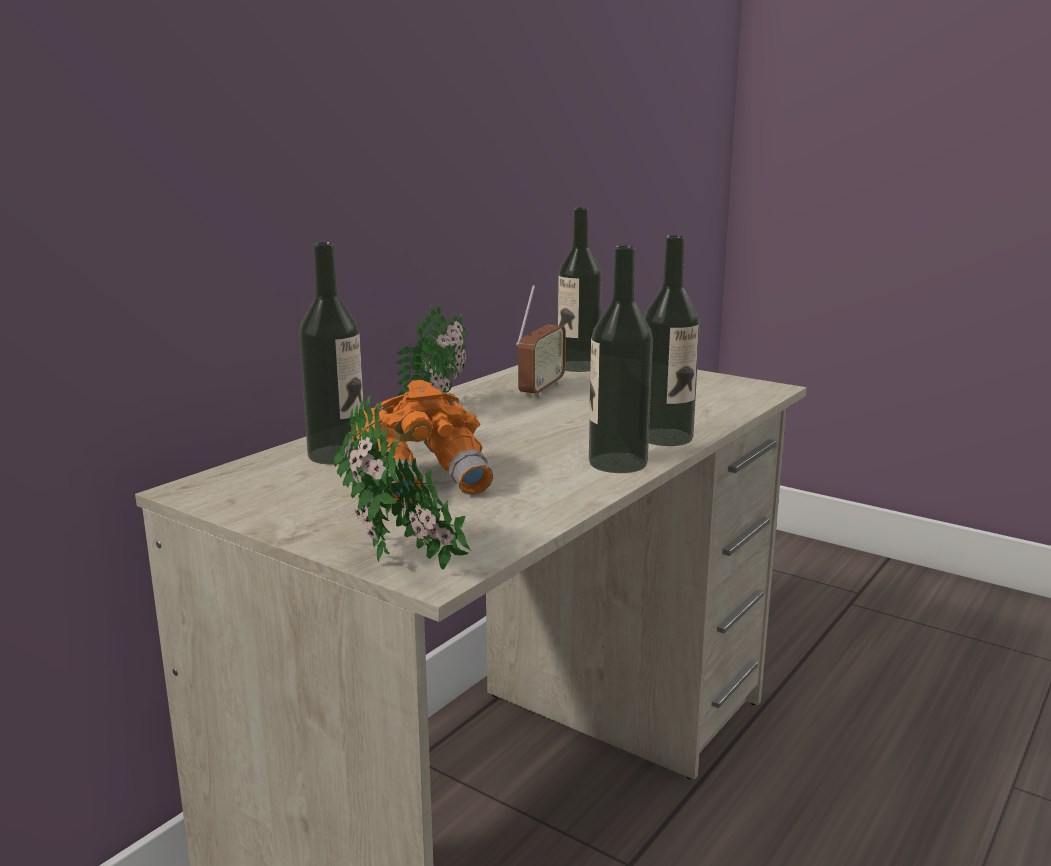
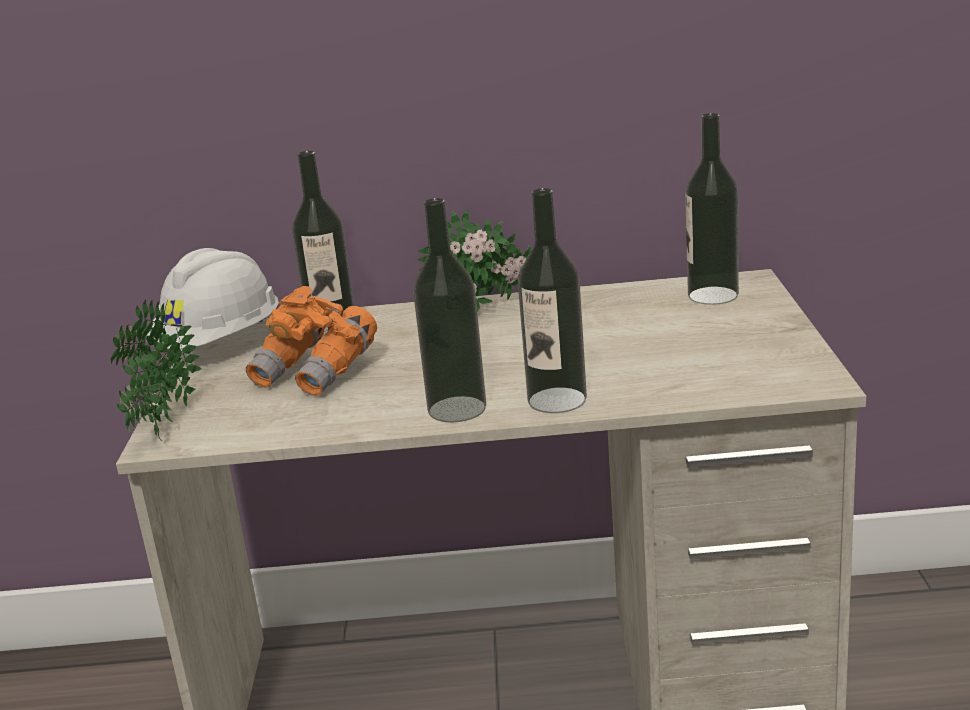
camera: 55 degrees right, 5 degrees up
radio [516,285,566,398] -> none
none -> white hard hat [145,248,279,349]

